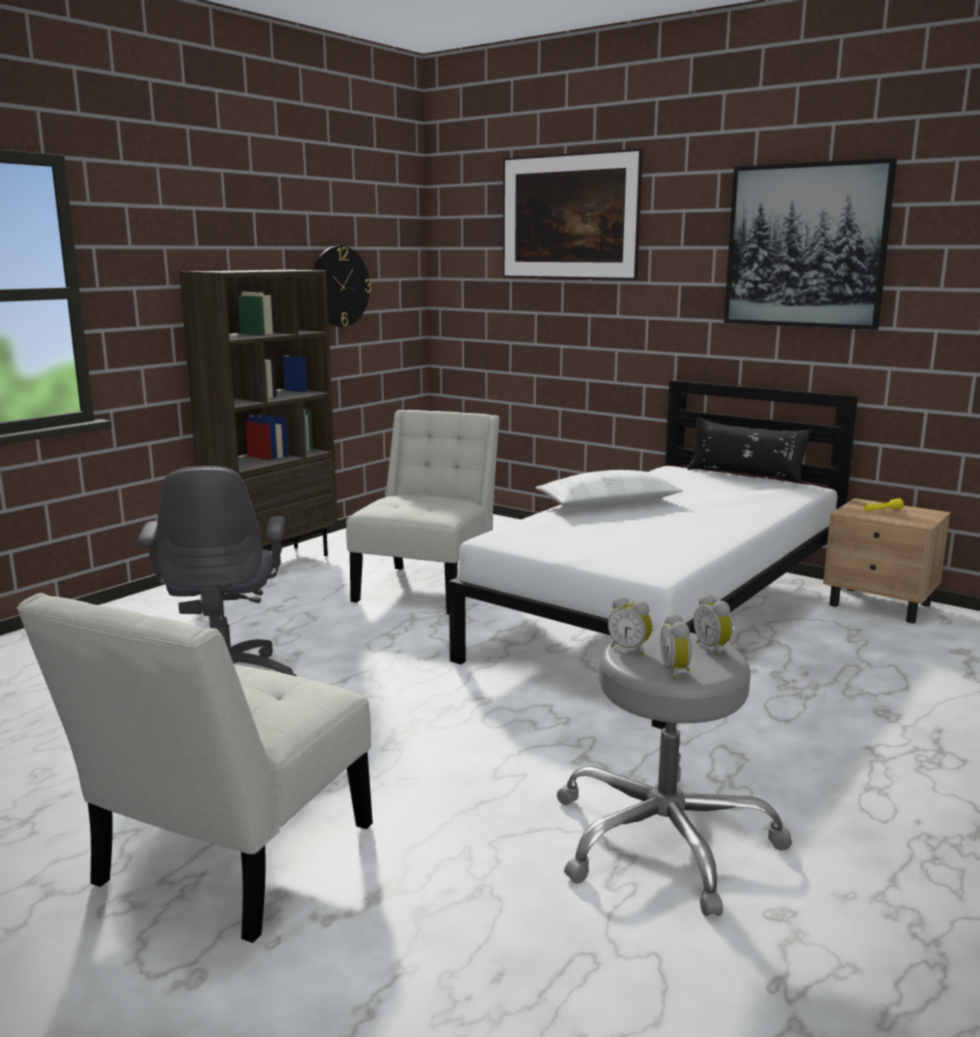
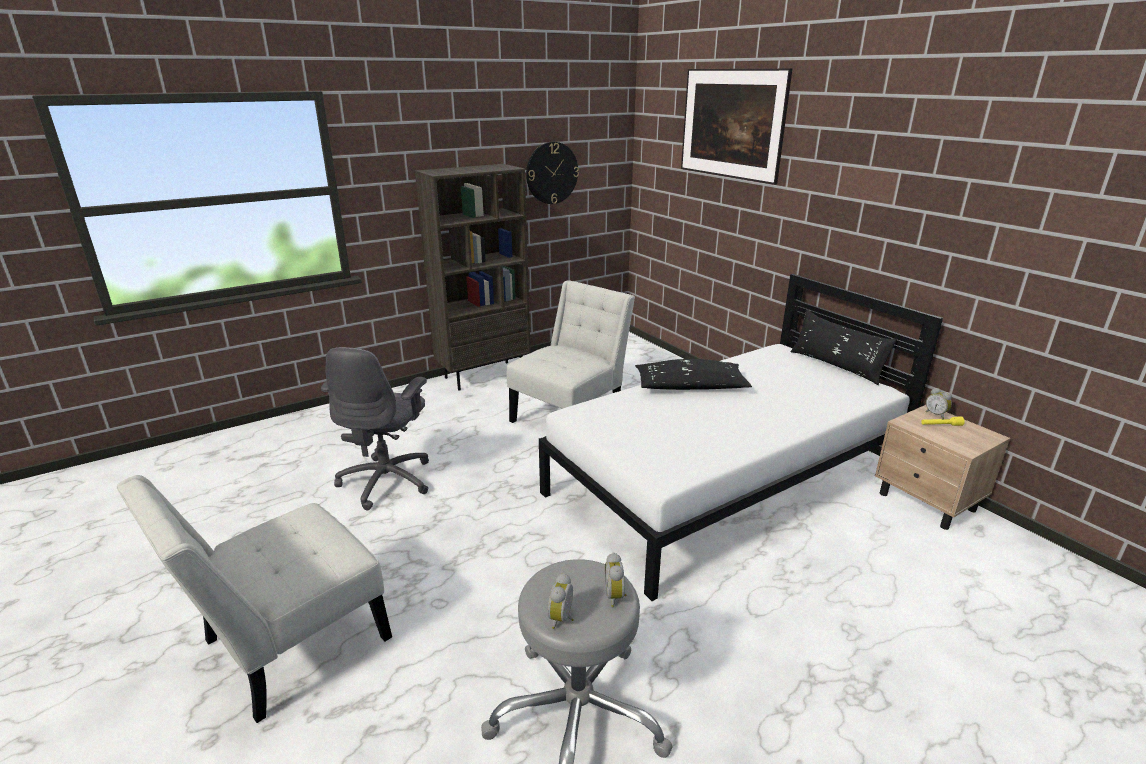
camera: 20 degrees right, 10 degrees up
white pillow [535,470,683,508] -> black pillow [635,359,752,390]
alarm clock [608,596,653,655] -> alarm clock moved to [925,388,952,419]
picture [724,158,897,330] -> none

